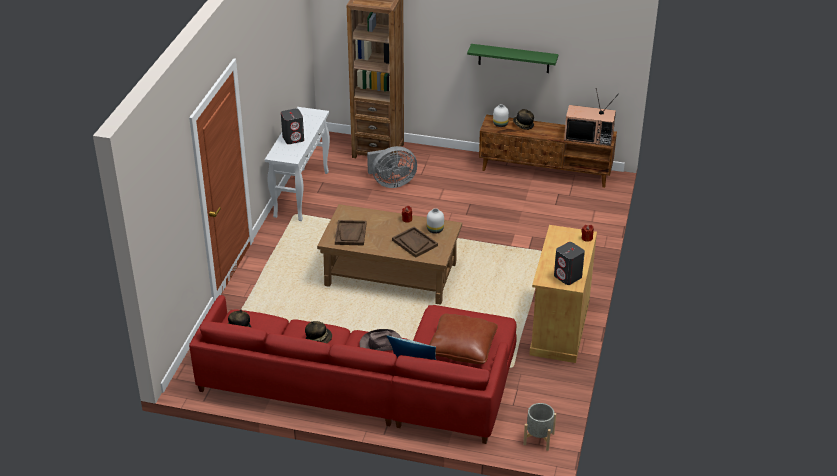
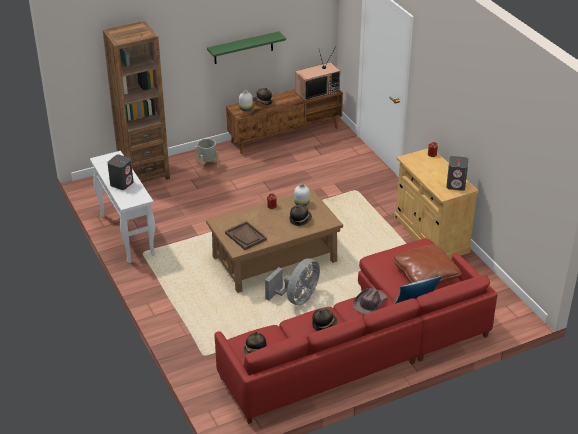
camera: 40 degrees left, 0 degrees up
grey fan [367,146,417,188] -> grey fan moved to [265,258,320,305]
brown tray [392,227,438,258] -> hat [290,205,312,226]
grey planter [523,403,556,451] -> grey planter moved to [196,139,219,172]

